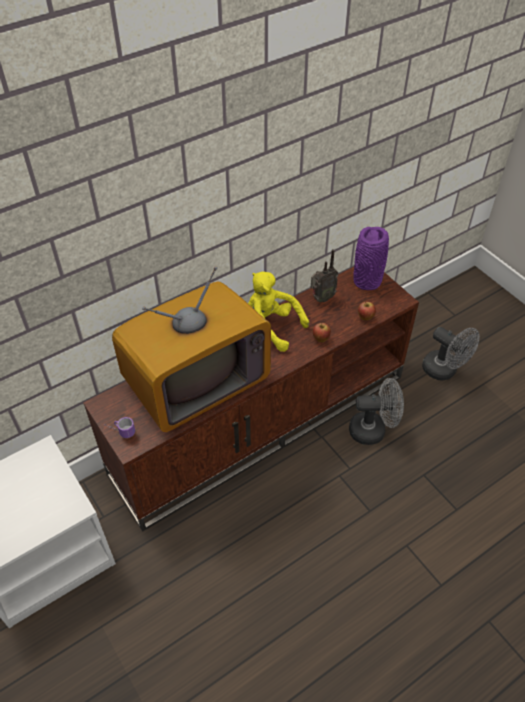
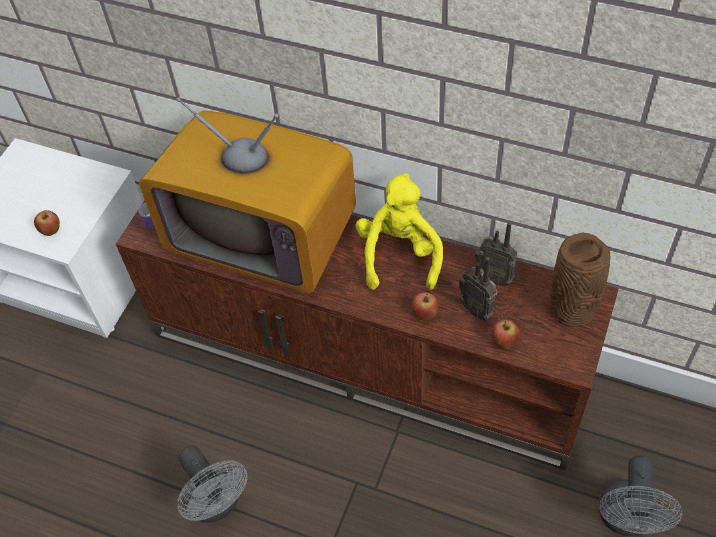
camera: 60 degrees right, 5 degrees up
grey fan [349,378,404,445] -> grey fan moved to [177,446,247,523]
purple vase [353,227,389,290] -> brown vase [550,233,610,327]
none -> apple [34,210,60,236]
none -> radio [459,257,498,321]

